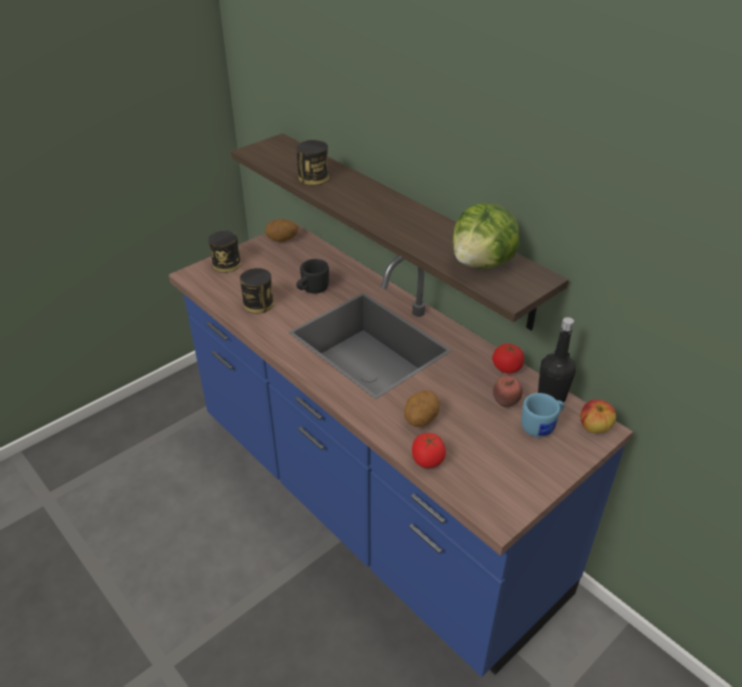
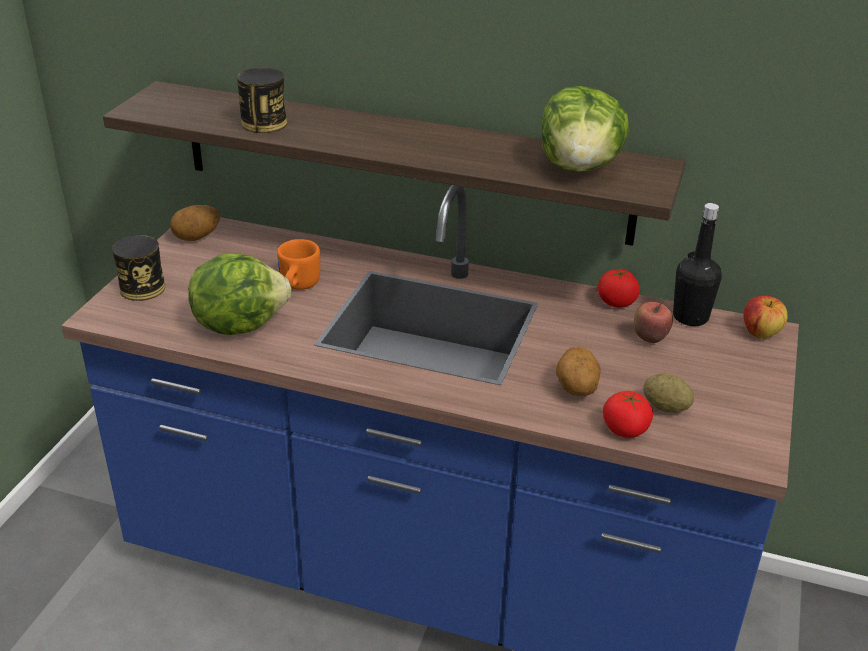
camera: 30 degrees left, 5 degrees down
can [240,268,274,314] -> lettuce [188,253,291,335]
black mug [296,259,329,294] -> orange mug [277,239,320,290]
blue mug [521,393,565,437] -> none
none -> potato [643,373,694,412]

